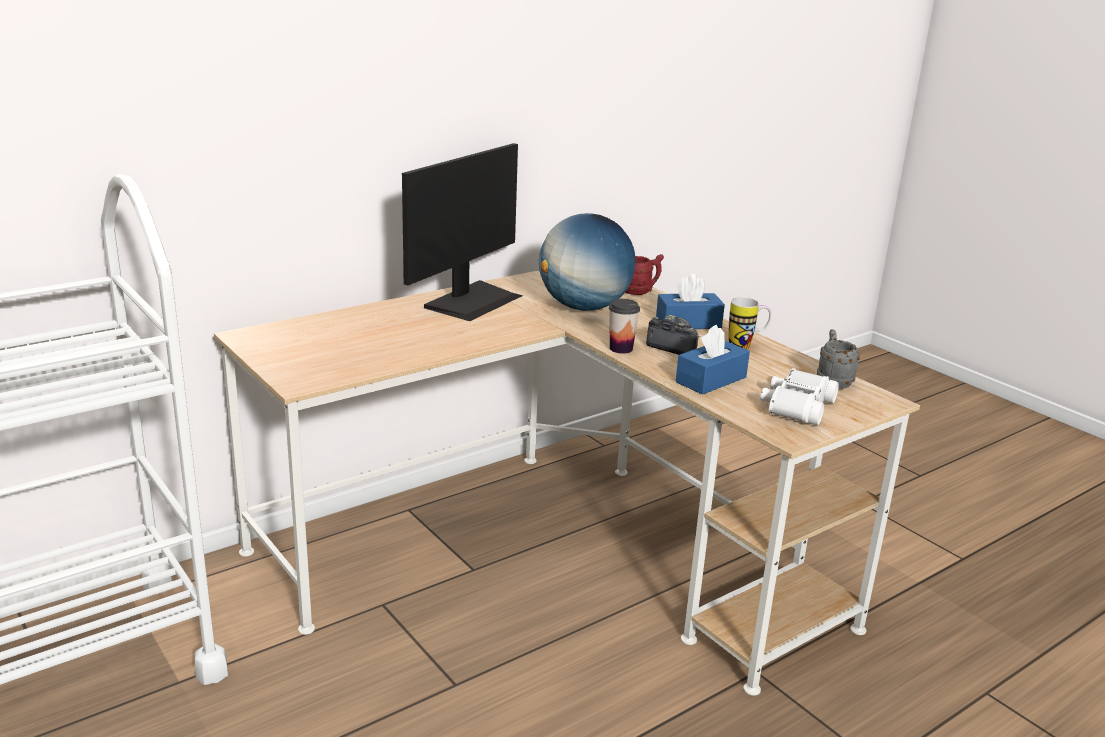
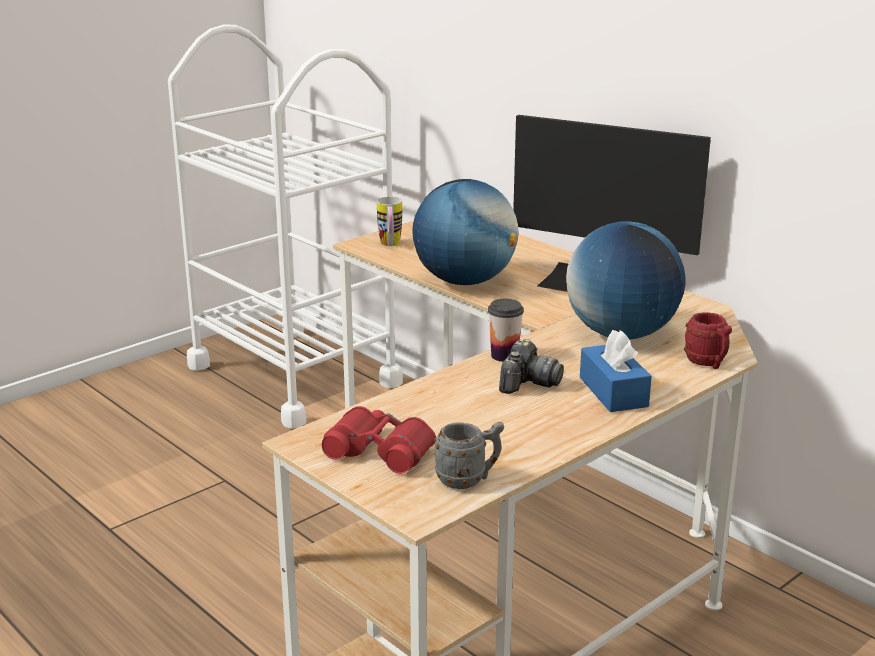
camera: 85 degrees right, 0 degrees up
blue tissue box [676,325,750,395] -> none
mug [729,297,772,350] -> mug moved to [377,197,402,246]
white binoculars [760,368,839,425] -> red binoculars [322,406,436,474]
none -> globe [412,179,518,285]

